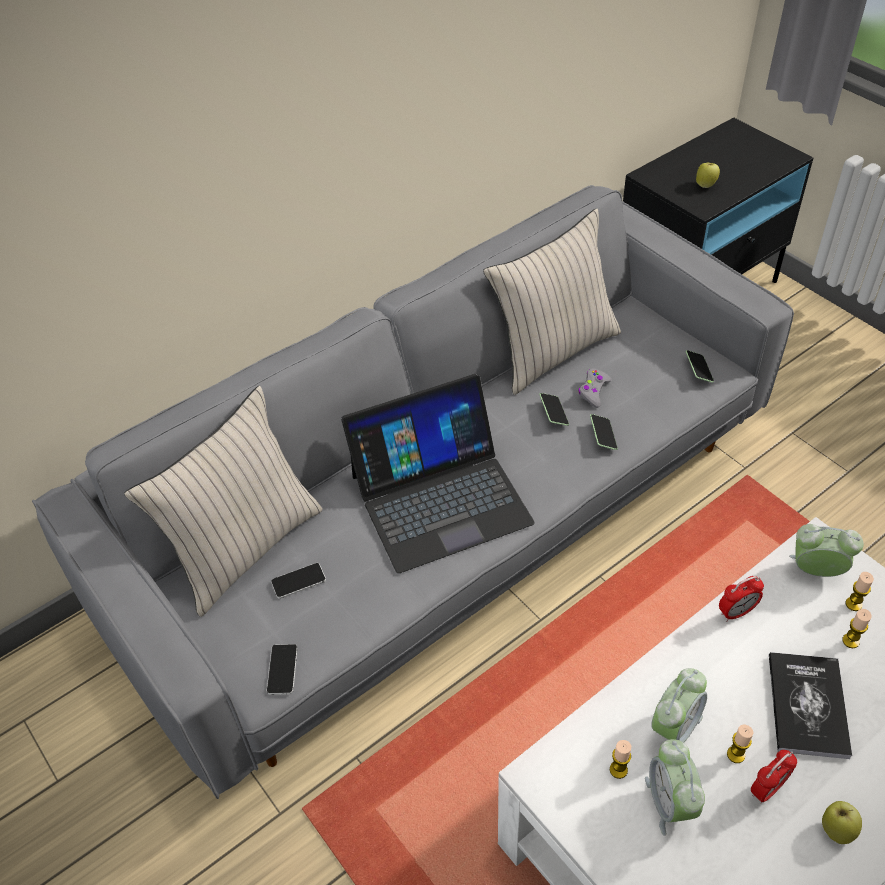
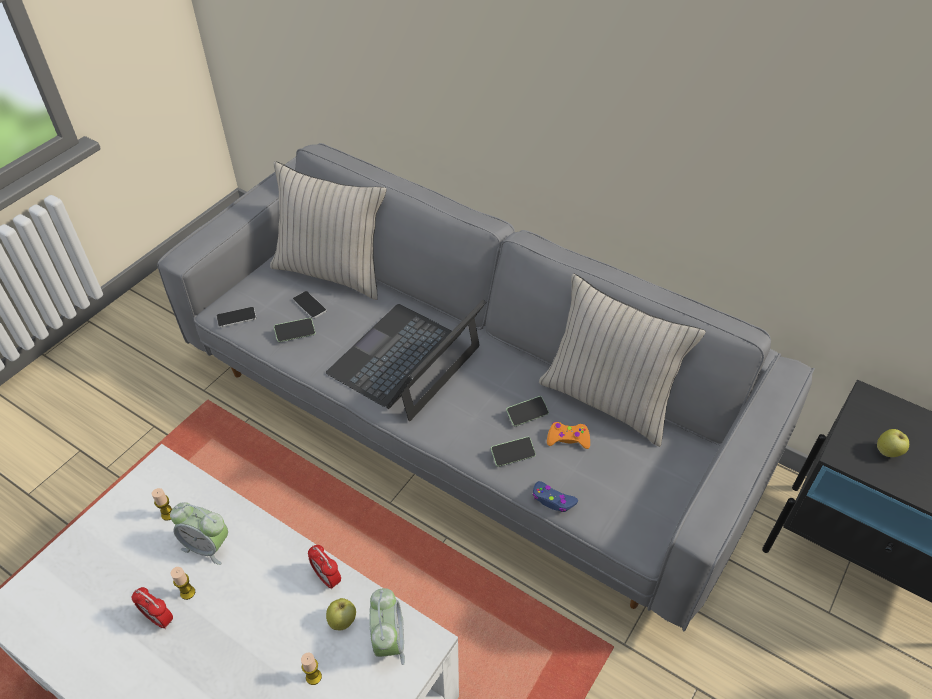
camera: 70 degrees right, 0 degrees up
laptop [341,374,535,573] -> laptop turned 75 degrees clockwise [326,299,486,421]
grey game controller [578,369,612,408] -> orange game controller [547,422,590,449]
alarm clock [645,739,705,836] -> none
phone [685,350,714,383] -> phone moved to [274,318,315,342]
book [769,652,852,759] -> none
apple [822,801,862,844] -> apple moved to [326,598,356,630]
candle [846,572,874,611] -> none
none -> blue game controller [533,481,578,512]

